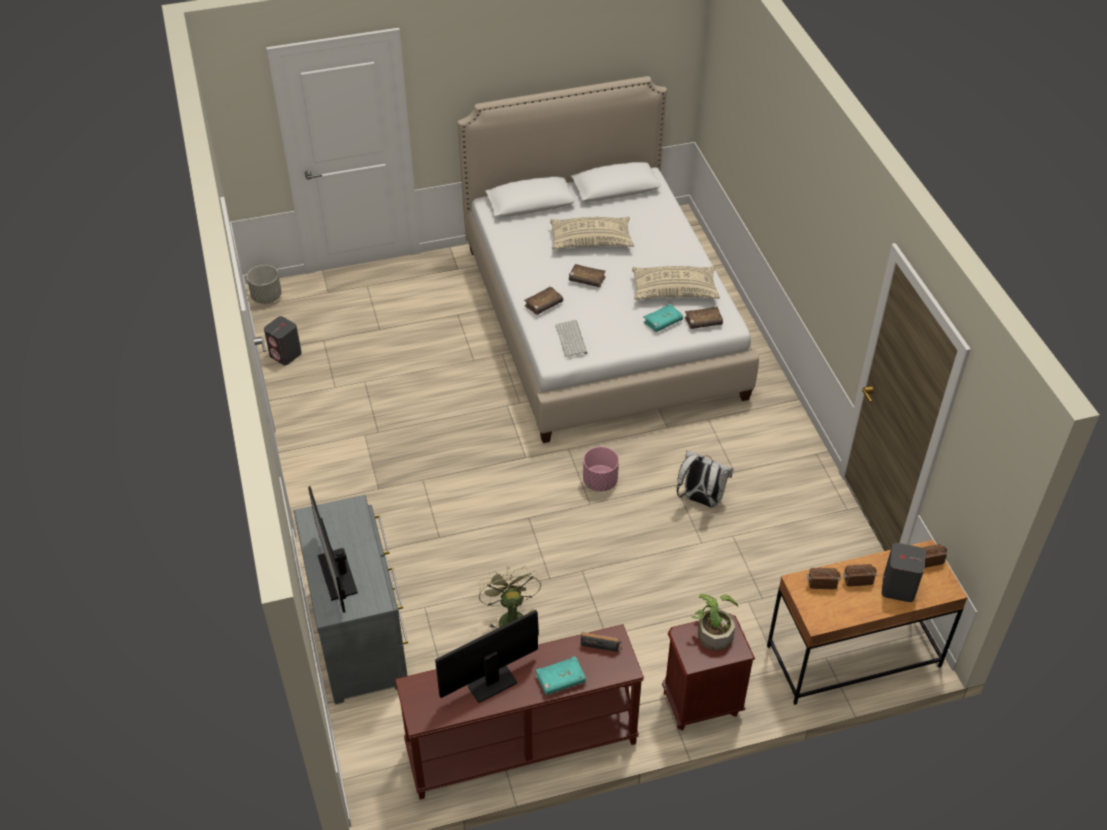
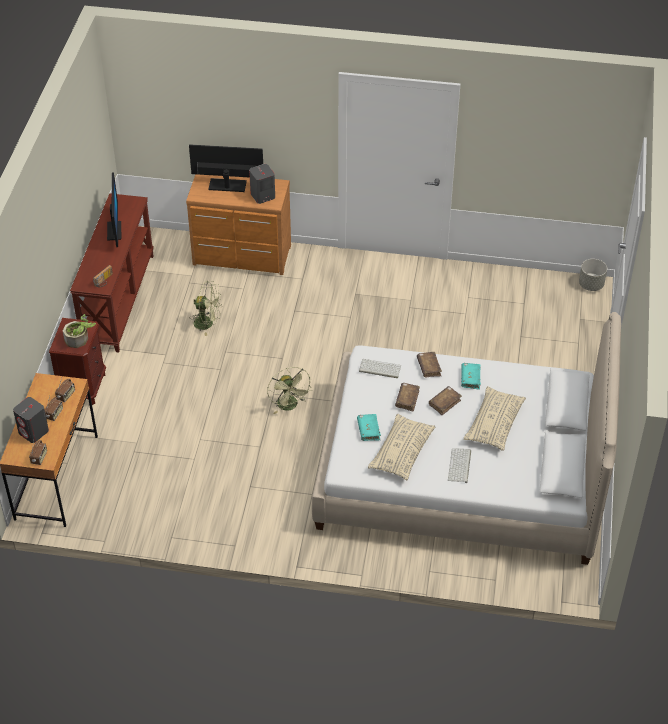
camera: 115 degrees right, 0 degrees up
grey speaker [264,316,302,365] -> grey speaker moved to [249,164,275,204]
grey dresser [294,495,408,704] -> brown dresser [186,174,291,275]
turquoise book [535,656,586,695] -> turquoise book moved to [461,363,481,390]
pink planter [583,447,619,491] -> green fan [267,367,312,414]
white backpack [677,450,733,508] -> none
brown book [685,306,723,329] -> brown book moved to [395,383,420,412]
none -> keyboard [448,448,471,483]

